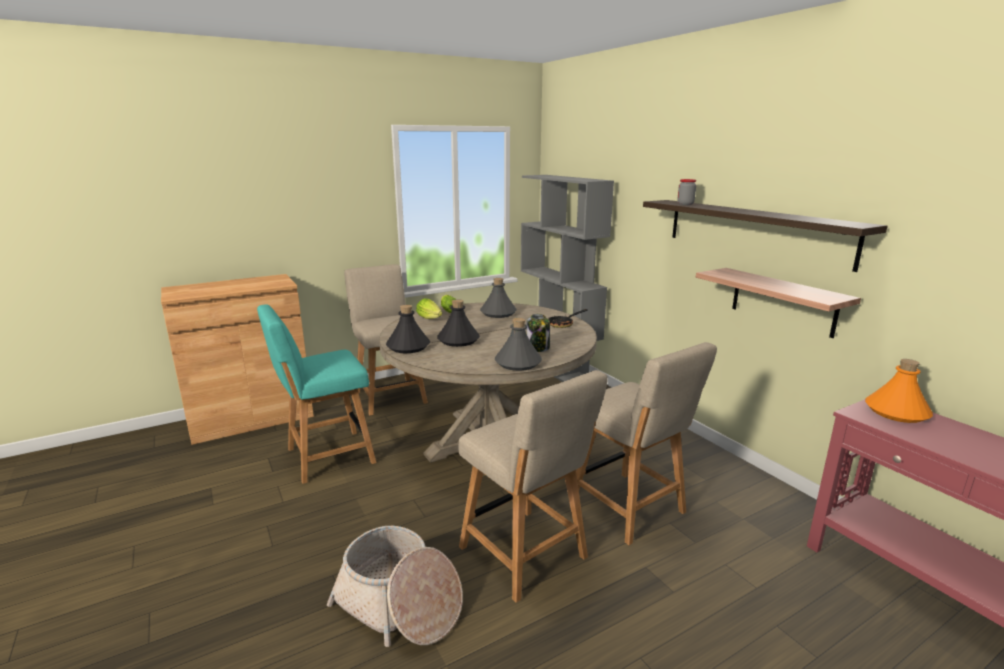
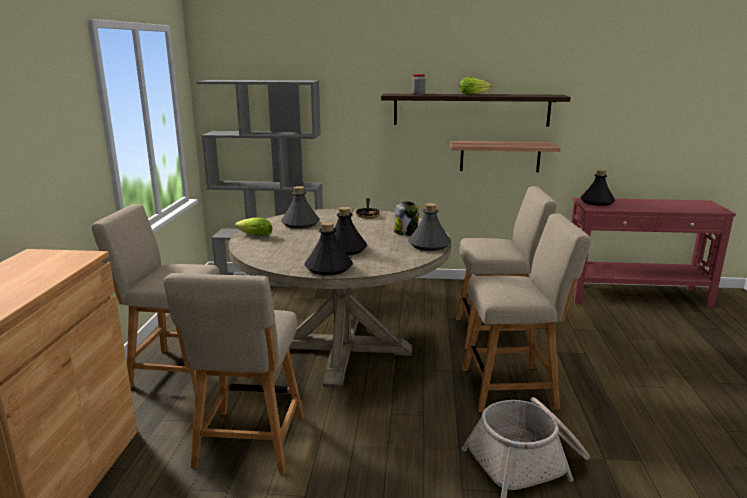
camera: 55 degrees left, 0 degrees up
turquoise chair [257,304,376,484] -> beige chair [164,273,304,474]
lettuce [416,298,442,319] -> lettuce moved to [460,77,491,95]
orange bottle [865,359,933,423] -> black bottle [580,170,615,206]

